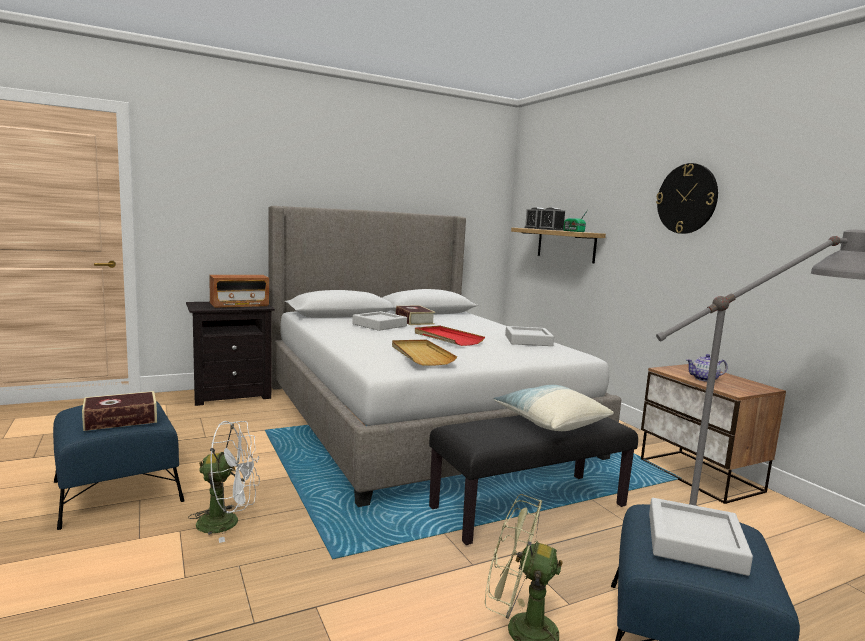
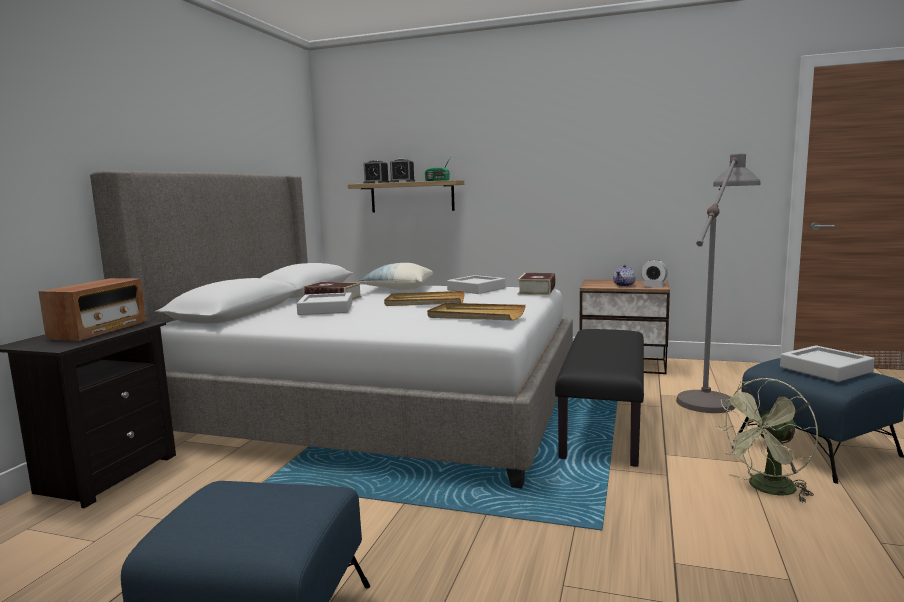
camera: 45 degrees left, 0 degrees up
book [82,391,157,431] -> book moved to [517,273,556,295]
white fan [188,421,260,543] -> none
red tray [415,325,485,346] -> beige tray [384,291,465,306]
pillow [493,385,614,431] -> pillow moved to [358,263,433,290]
wall clock [656,163,718,234] -> none
none -> alarm clock [641,260,668,288]

